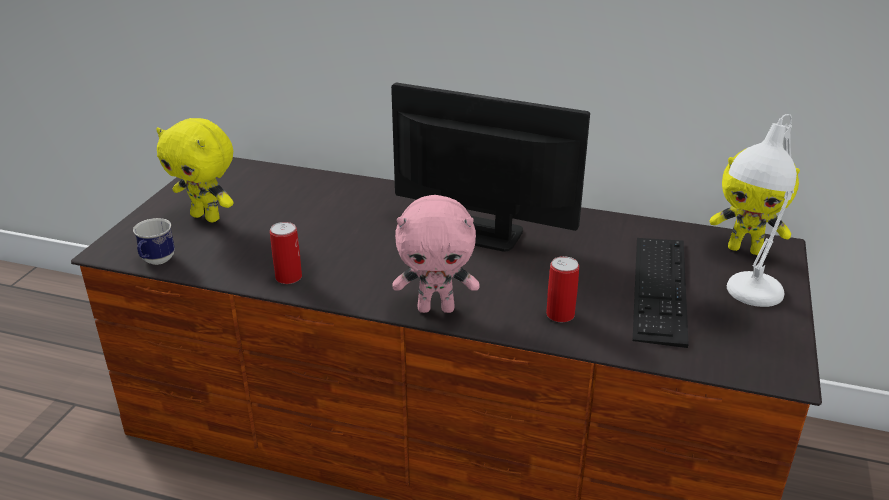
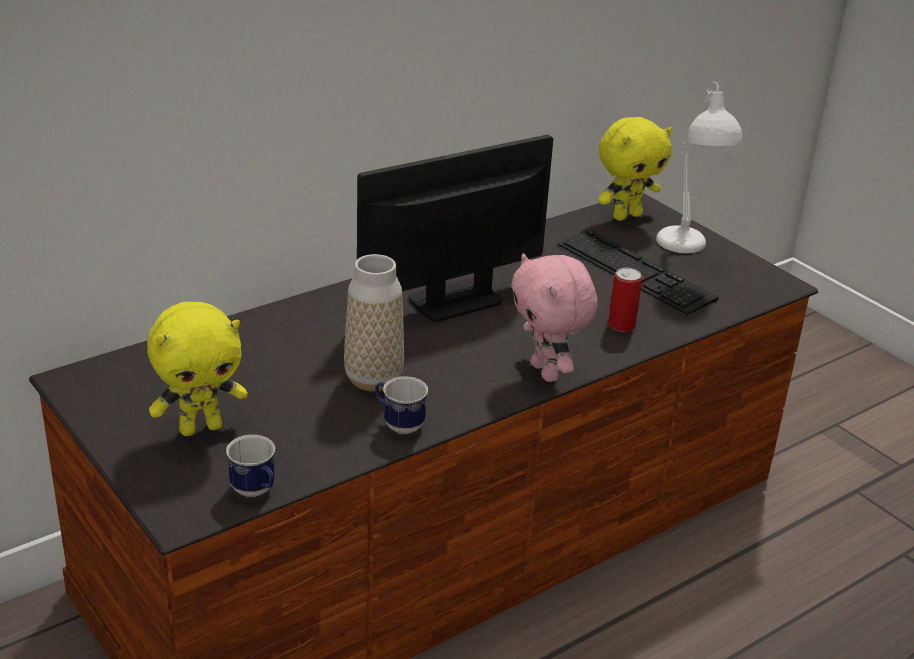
camera: 55 degrees left, 0 degrees up
can [270,222,302,284] -> mug [375,377,428,434]
pink plush toy [392,195,479,313] -> pink plush toy turned 120 degrees clockwise [511,253,598,382]
none -> vase [344,254,404,392]

